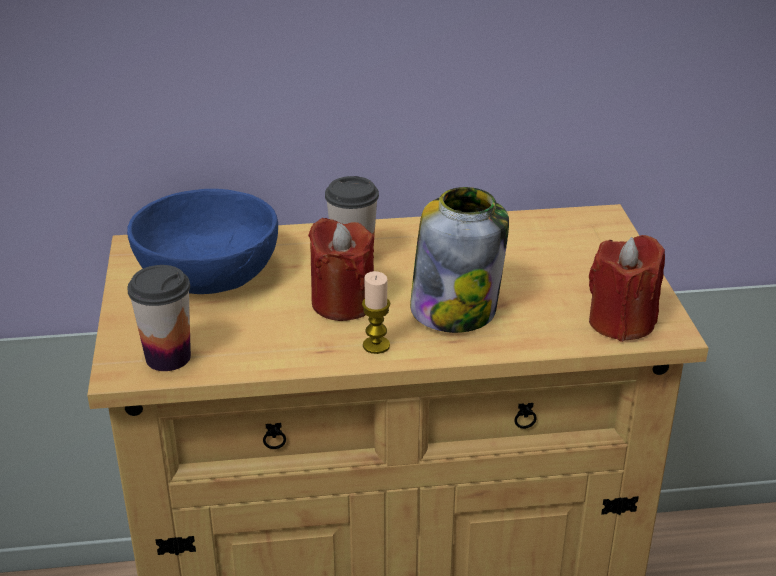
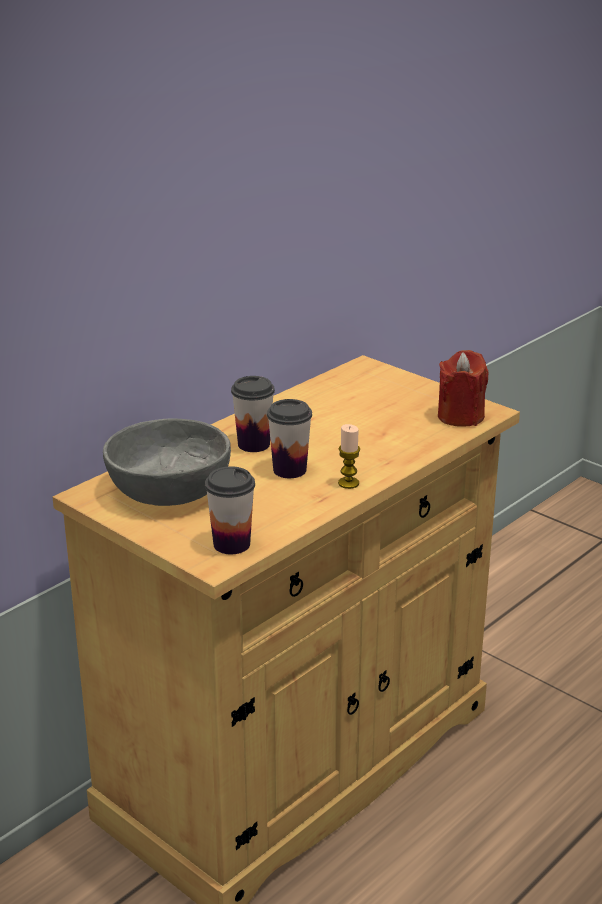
camera: 40 degrees left, 5 degrees down
blue bowl [127,189,278,294] -> grey bowl [103,419,231,506]
red candle [308,218,374,321] -> cup [267,399,312,478]
jar [410,187,509,333] -> none

